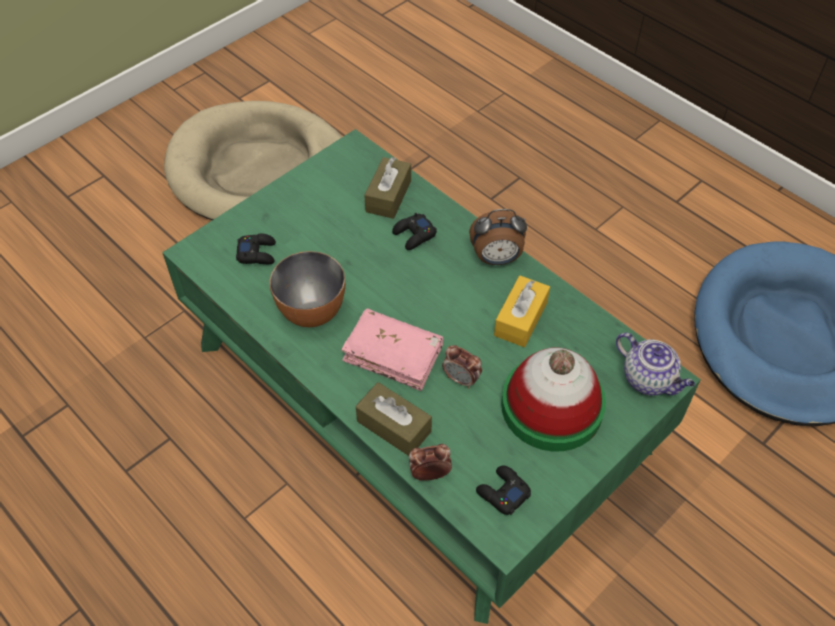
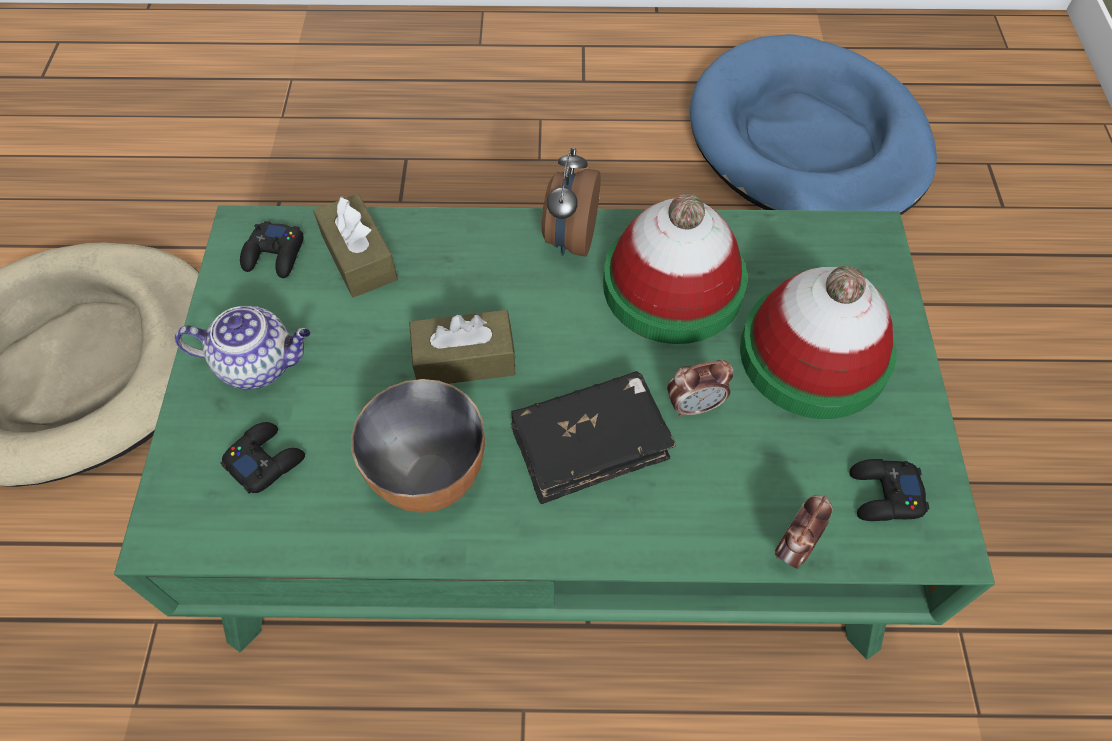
camera: 45 degrees left, 5 degrees up
pink book [341,308,443,391] -> black book [511,371,676,504]
brown tissue box [356,382,432,456] -> brown tissue box moved to [409,310,516,384]
black game controller [392,213,437,250] -> black game controller moved to [240,221,303,278]
alarm clock [469,209,527,265] -> alarm clock turned 150 degrees clockwise [542,148,601,257]
yellow tissue box [494,276,550,347] -> hat [603,193,747,344]
teapot [616,333,695,396] -> teapot moved to [175,306,311,390]

